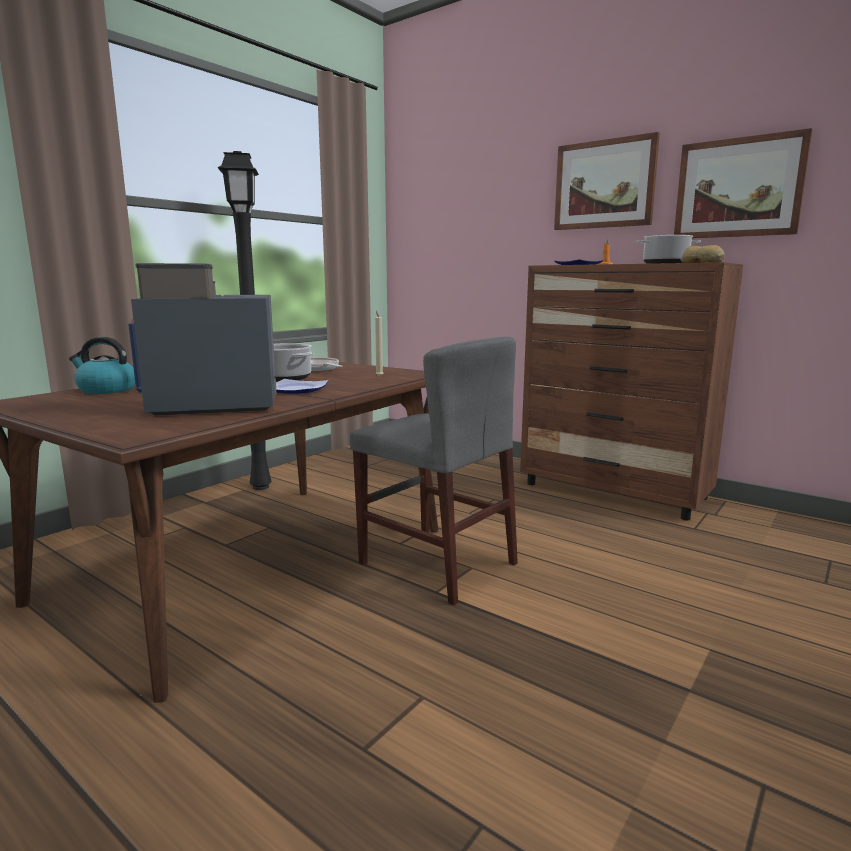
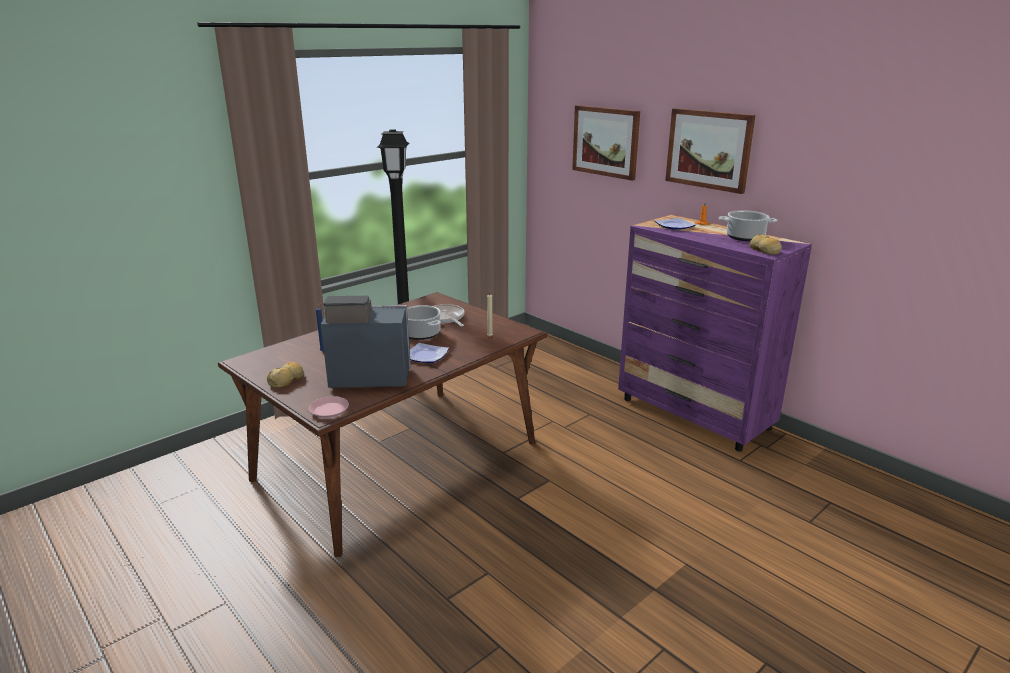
camera: 10 degrees right, 10 degrees up
kettle [69,337,135,394] -> none
grey chair [350,336,518,606] -> none
brown dresser [520,262,743,521] -> purple dresser [618,215,812,452]
picture [674,128,812,238] -> picture moved to [572,105,640,181]
none -> bread [267,362,304,388]
none -> pink plate [309,396,349,418]

